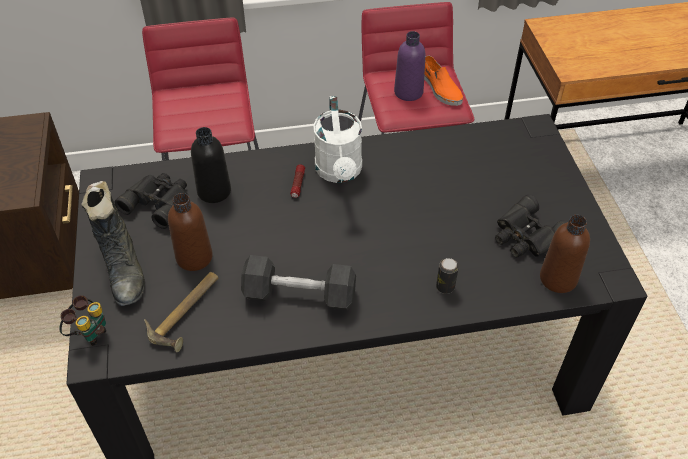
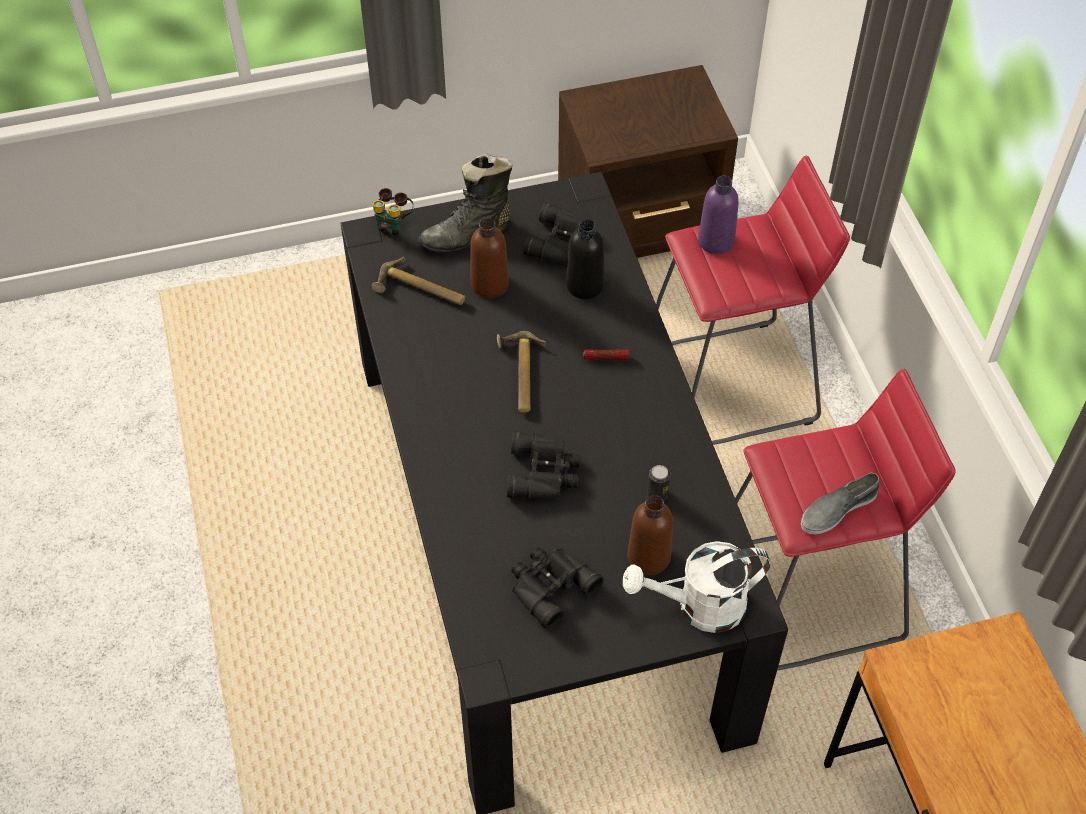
camera: 85 degrees right, 5 degrees up
black dumbbell [241,255,356,310] -> none
white watering can [313,96,362,183] -> white watering can moved to [623,541,770,633]
purple bottle [394,31,425,101] -> purple bottle moved to [698,176,739,254]
orange shoe [424,56,463,106] -> grey shoe [801,473,880,535]
can [436,258,459,294] -> can moved to [647,465,670,501]
brown bottle [540,215,590,293] -> brown bottle moved to [627,495,673,575]
none -> hammer [497,331,546,413]
none -> black binoculars [507,431,580,499]

